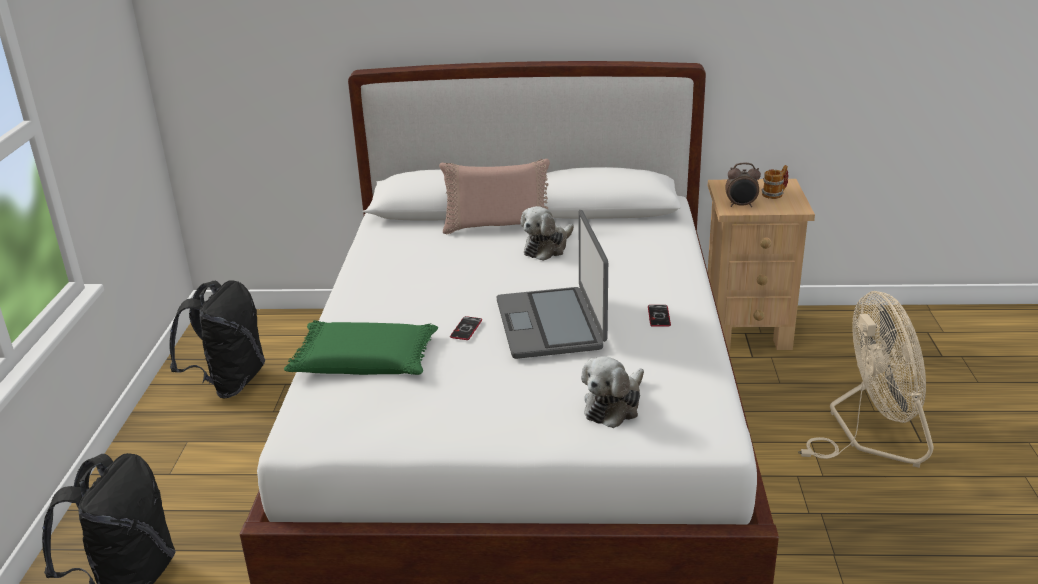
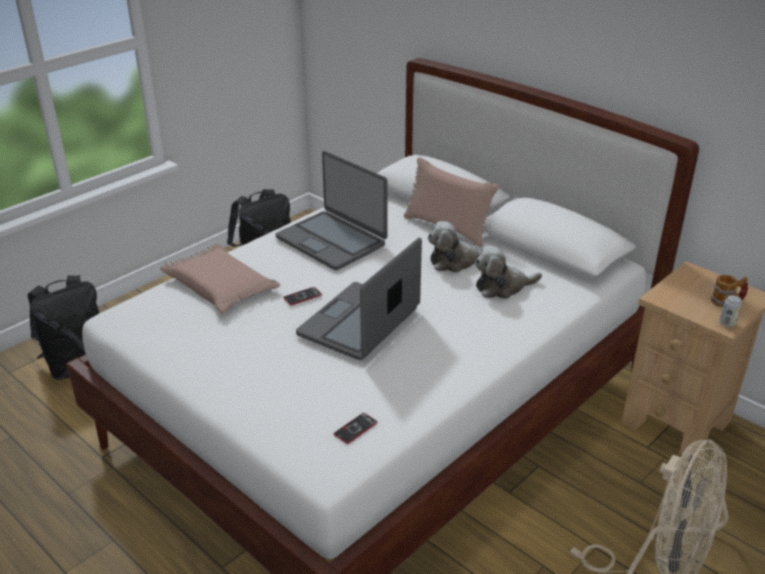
camera: 40 degrees right, 5 degrees up
green pillow [284,320,438,375] -> beige pillow [160,243,280,313]
plush toy [581,356,644,428] -> plush toy moved to [475,245,542,299]
phone [648,305,671,327] -> phone moved to [334,413,378,444]
alarm clock [725,163,761,207] -> none
none -> laptop [276,151,388,270]
none -> can [720,295,742,327]

